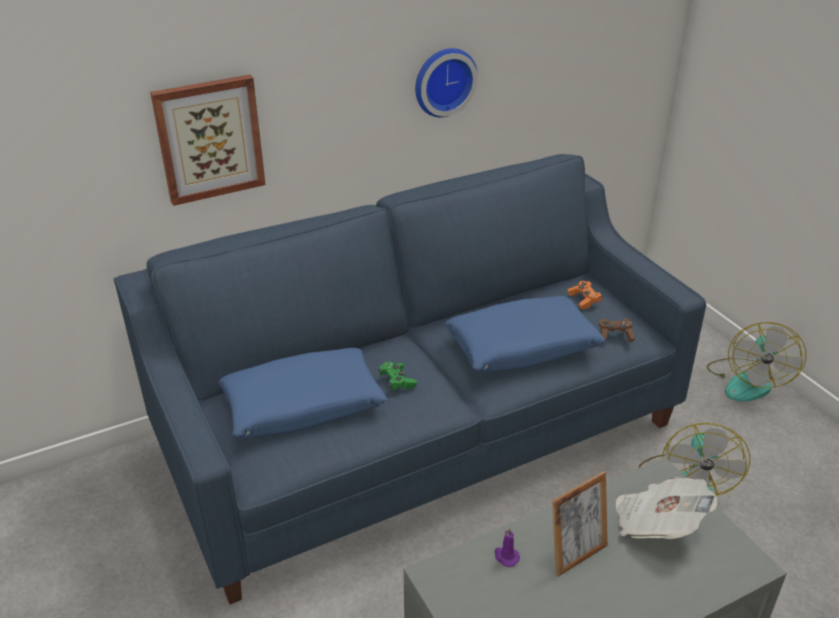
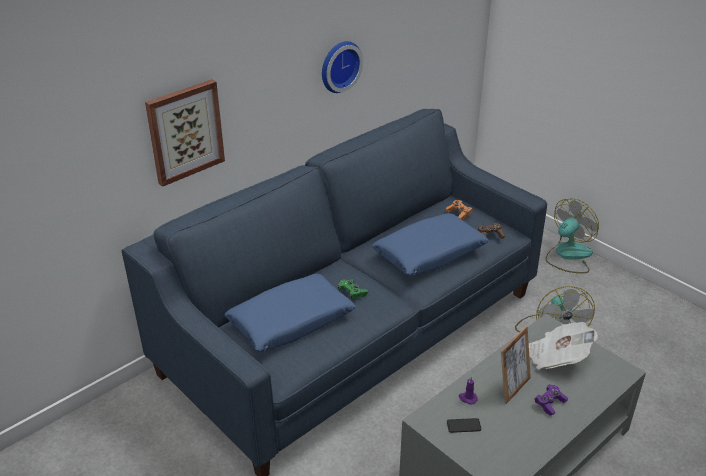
camera: 15 degrees left, 0 degrees up
fan [707,322,806,402] -> fan turned 135 degrees counterclockwise [546,198,599,273]
none -> phone [447,418,481,433]
none -> purple game controller [535,384,568,416]

